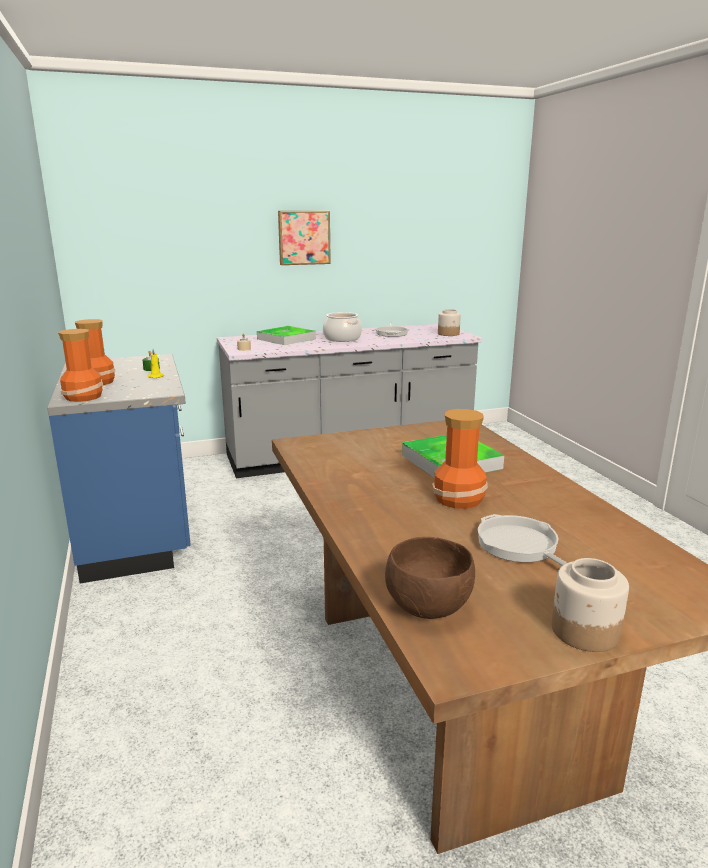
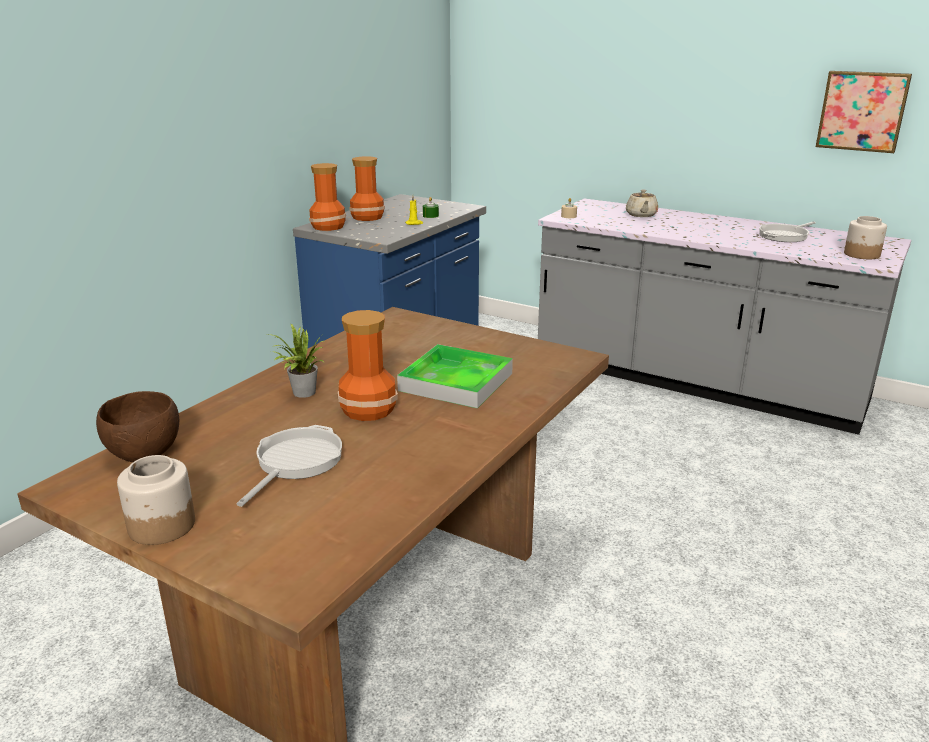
camera: 50 degrees right, 5 degrees up
tray [257,326,316,345] -> beige teapot [626,190,658,217]
picture [278,211,331,265] -> picture moved to [816,71,912,153]
cooking pot [323,312,362,342] -> none
none -> potted plant [267,324,324,398]

